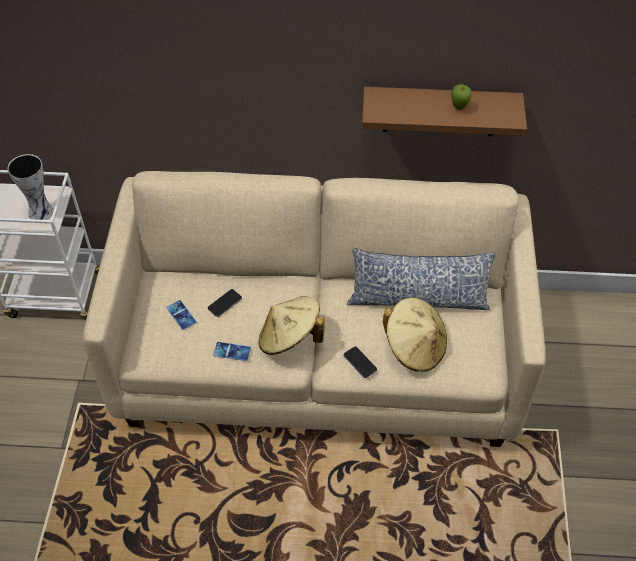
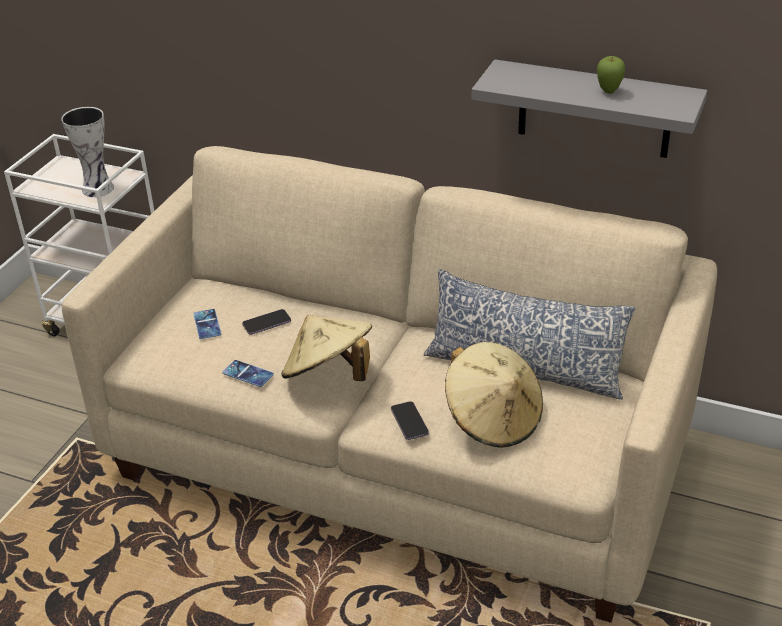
camera: 20 degrees right, 15 degrees down
brown shelf [362,87,527,136] -> grey shelf [472,59,707,158]

